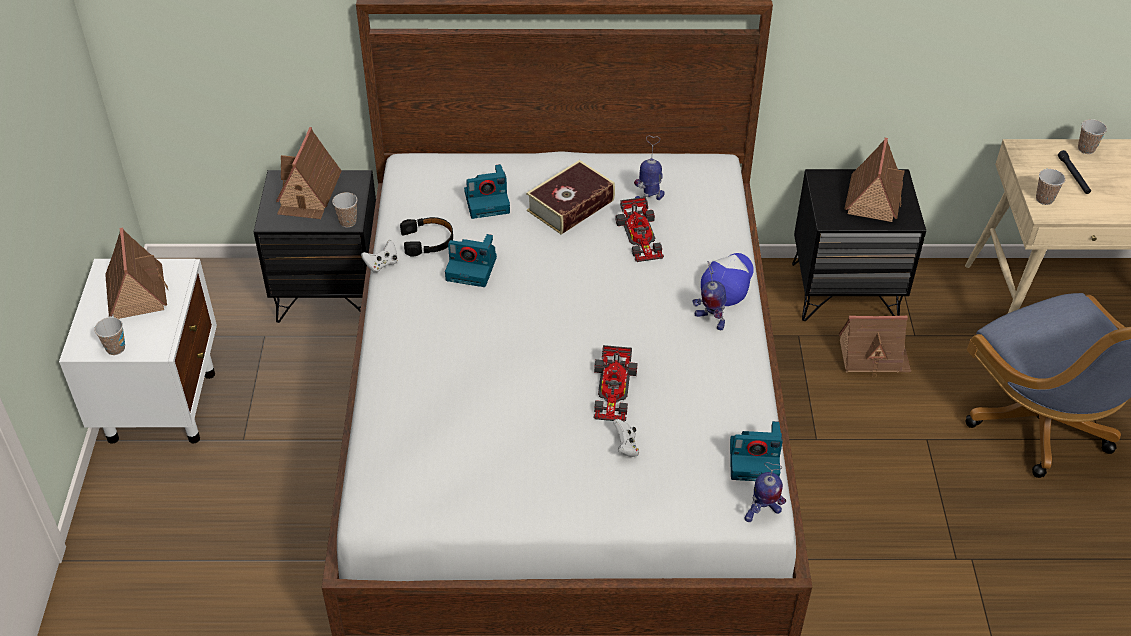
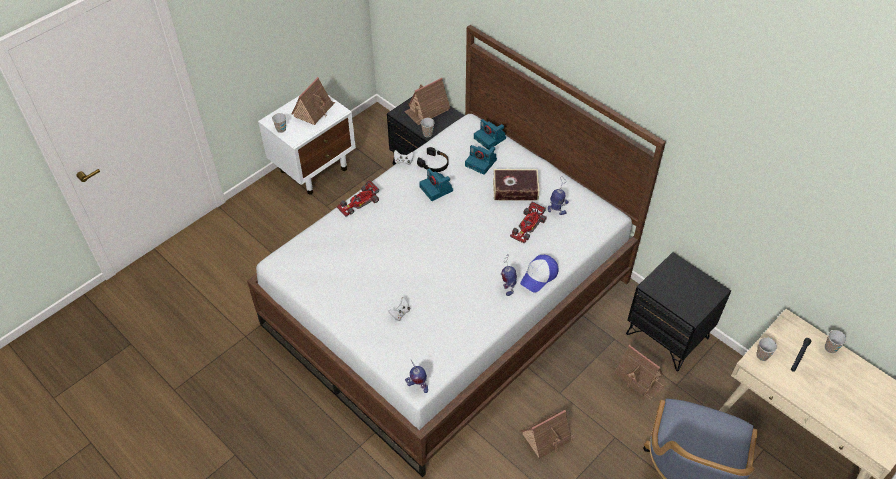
camera: 45 degrees right, 5 degrees up
toy car [593,345,638,422] -> toy car moved to [337,180,379,217]
cap [701,253,754,306] -> cap turned 150 degrees clockwise [520,255,559,292]
camera [730,421,783,481] -> camera moved to [474,119,506,150]
toy house [844,138,905,222] -> toy house moved to [521,410,576,459]

